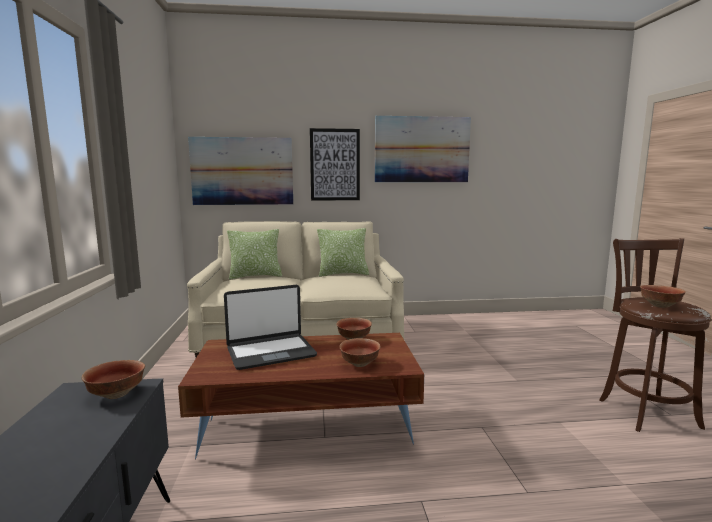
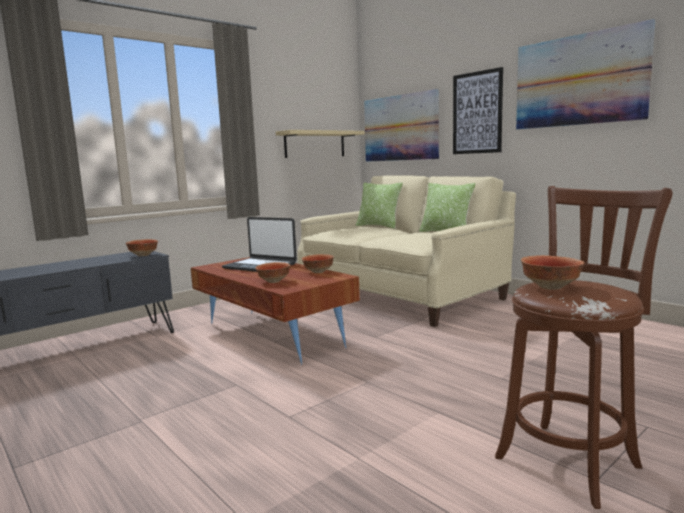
camera: 55 degrees right, 0 degrees up
none -> beige shelf [276,130,365,158]

